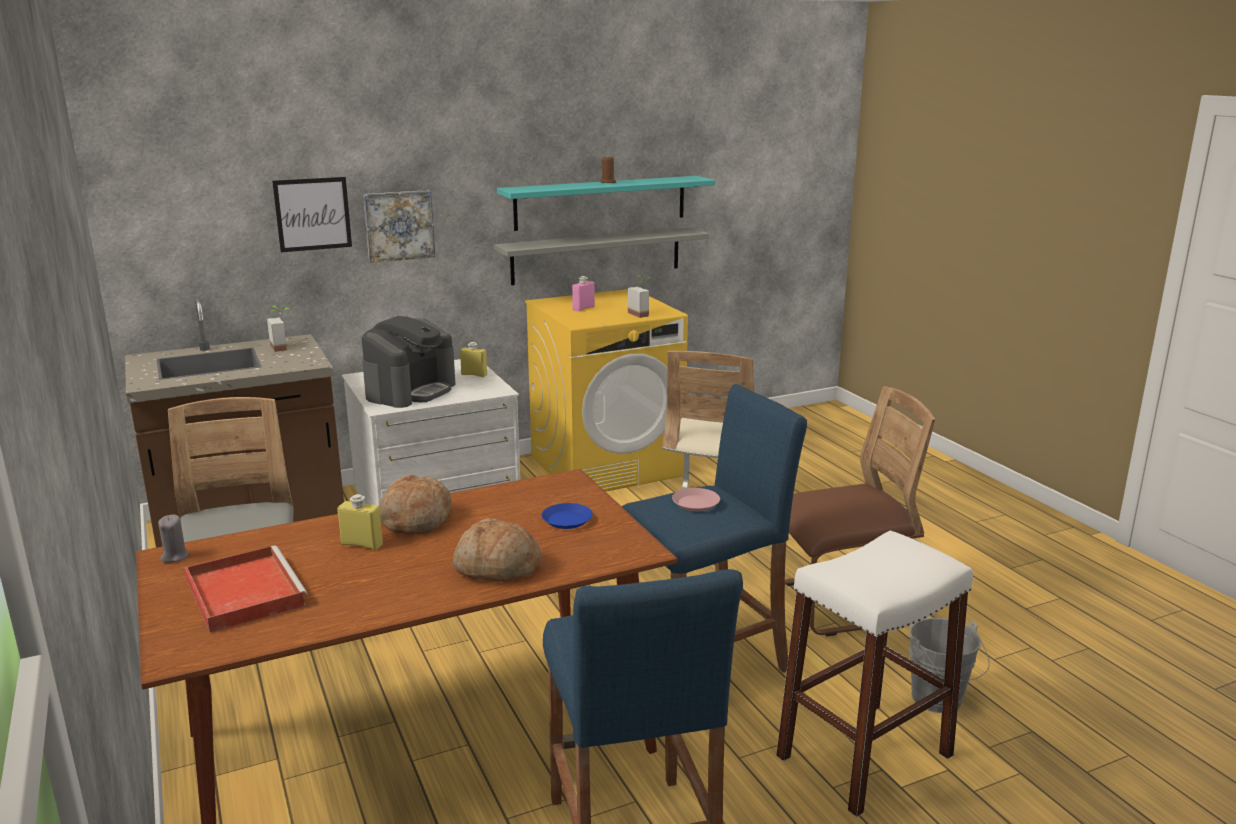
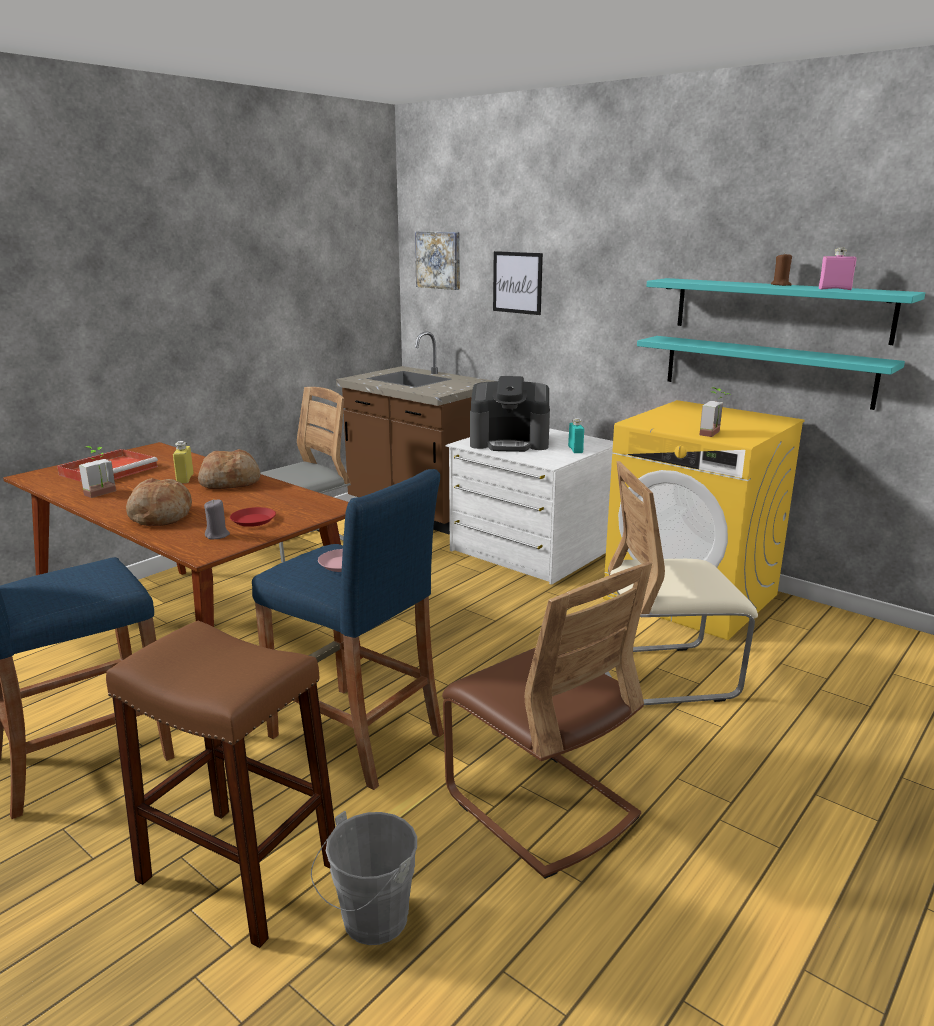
camera: 65 degrees right, 0 degrees up
grey candle [158,515,189,563] -> grey candle moved to [204,499,230,539]
potted plant [267,306,290,352] -> potted plant moved to [79,446,116,498]
picture [363,190,435,263] -> picture moved to [415,231,460,290]
yellow bottle [460,342,487,377] -> turquoise bottle [568,418,584,453]
grey shelf [494,227,709,285] -> turquoise shelf [637,336,905,410]
blue plate [542,503,593,529] -> red plate [230,507,276,527]
pink bottle [572,276,595,311] -> pink bottle moved to [819,248,857,290]
white stool [776,531,973,817] -> brown stool [106,621,335,948]

